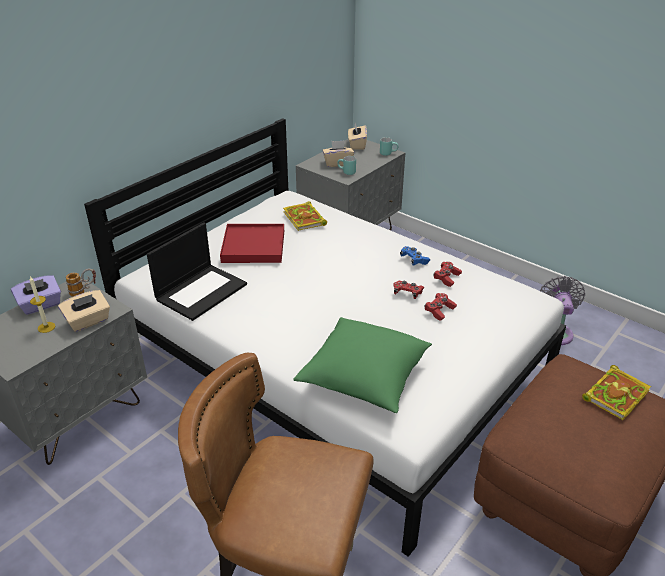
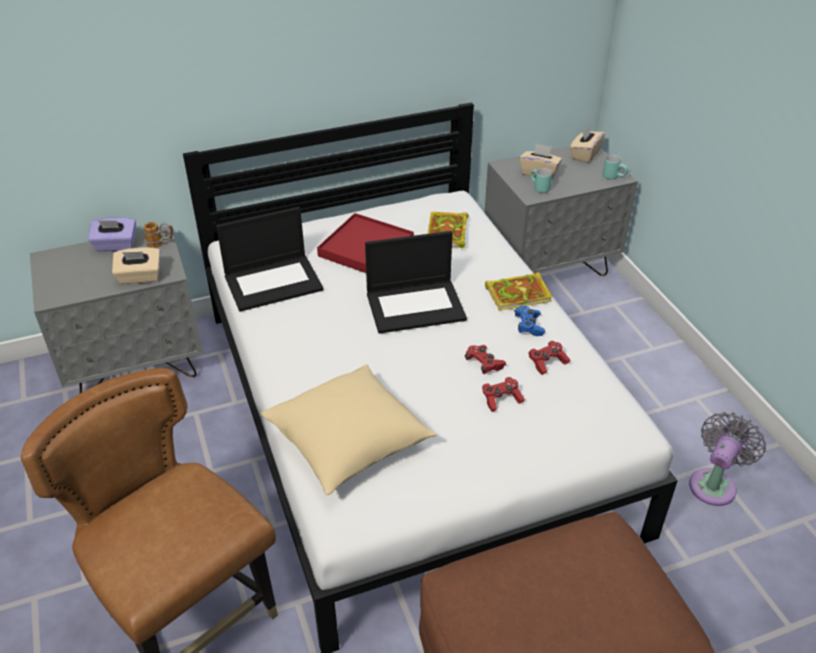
camera: 30 degrees right, 5 degrees up
candle [29,276,55,333] -> none
green pillow [293,317,432,413] -> beige pillow [261,365,436,495]
book [582,365,651,420] -> book moved to [485,272,553,311]
none -> laptop [365,231,467,334]

